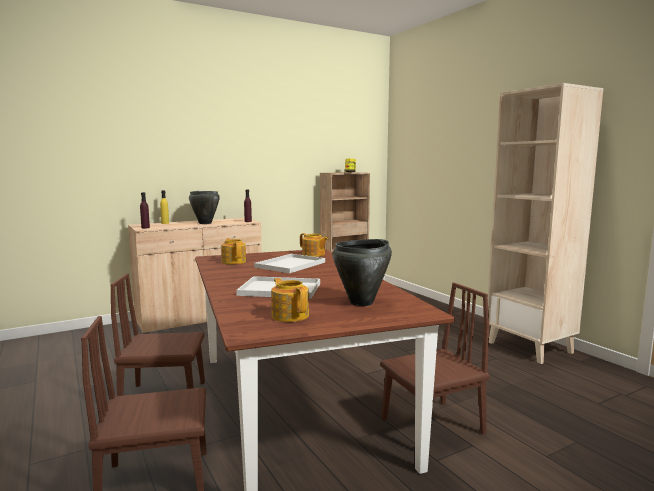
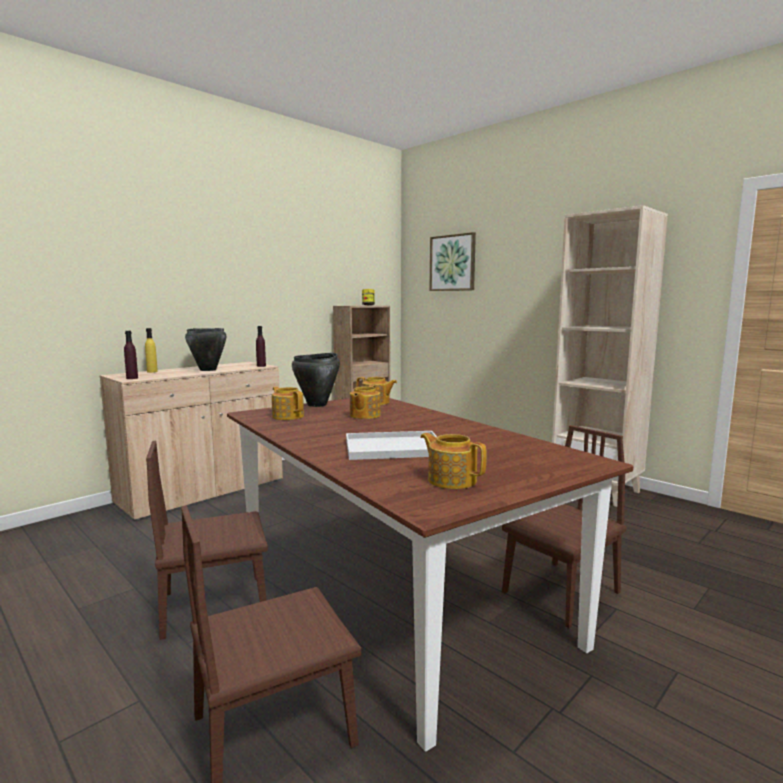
camera: 15 degrees left, 0 degrees up
white tray [254,254,325,273] -> teapot [350,385,381,419]
black cooking pot [332,239,392,306] -> black cooking pot moved to [292,353,340,407]
none -> picture [429,232,476,291]

